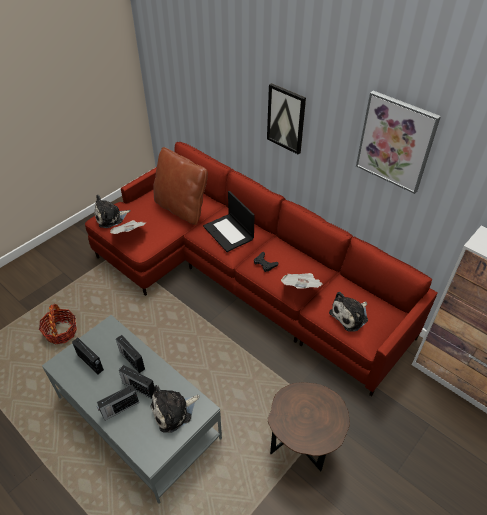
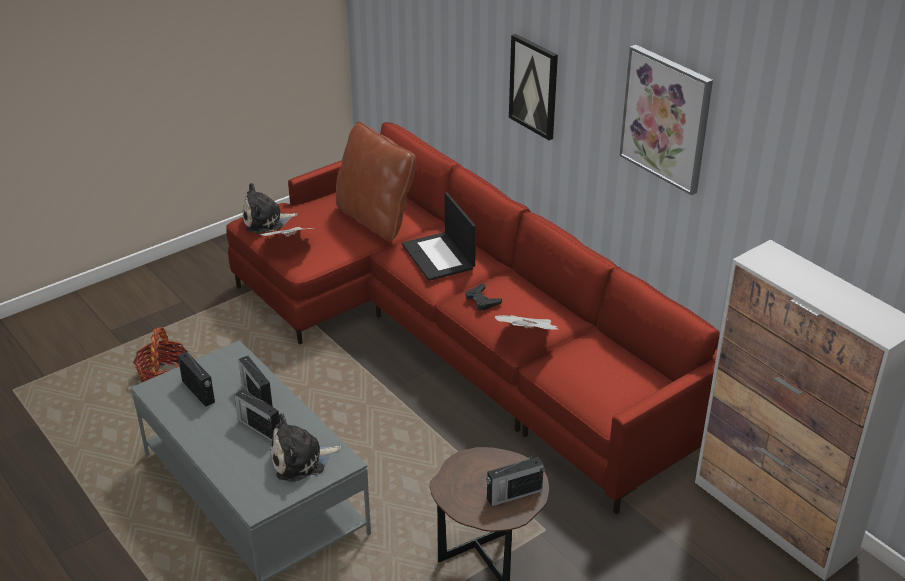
camera: 10 degrees right, 10 degrees down
radio [97,385,139,420] -> radio moved to [486,455,544,507]
plush toy [329,292,368,332] -> none

